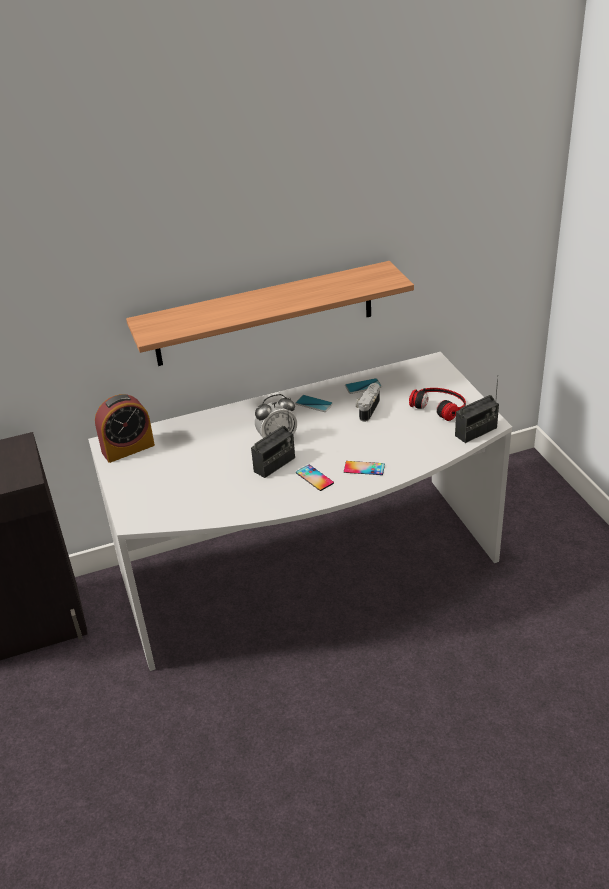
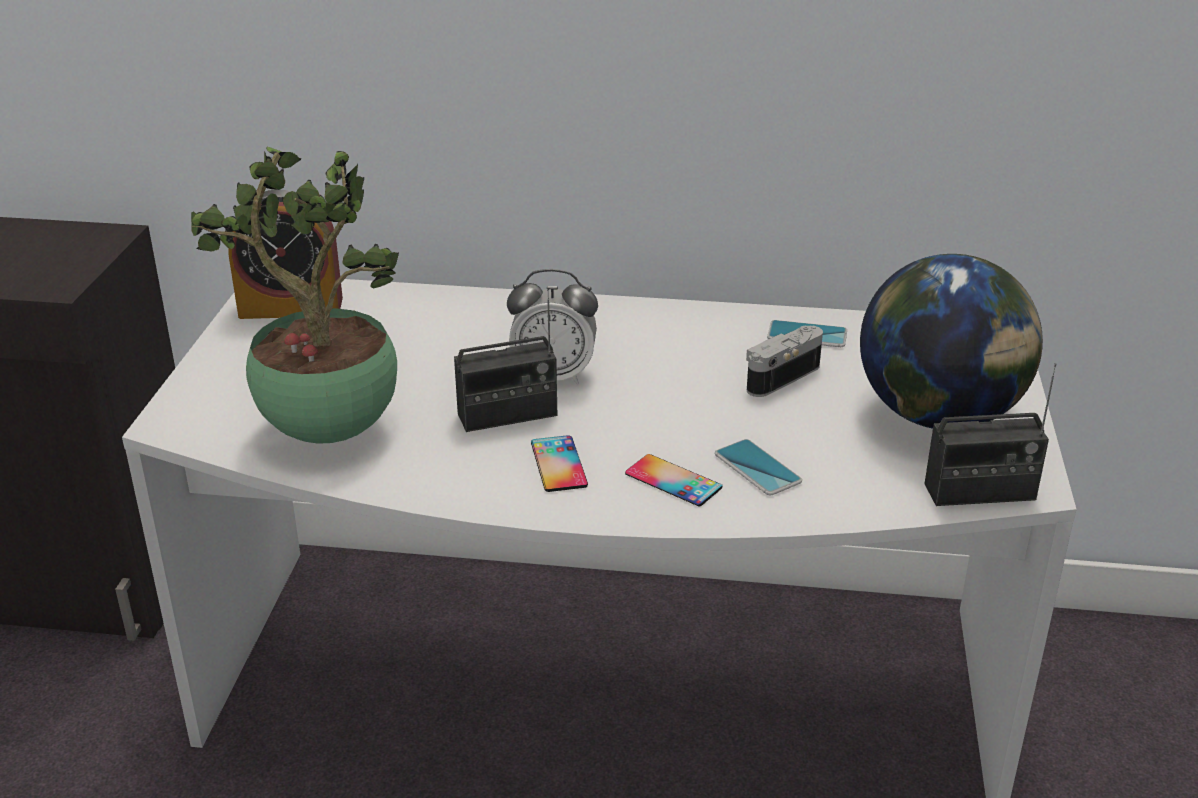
camera: 25 degrees right, 5 degrees down
shelf [126,261,414,366] -> none
phone [295,395,333,412] -> phone moved to [715,439,802,496]
headphones [409,388,466,421] -> globe [860,254,1043,429]
none -> potted plant [191,147,399,444]

